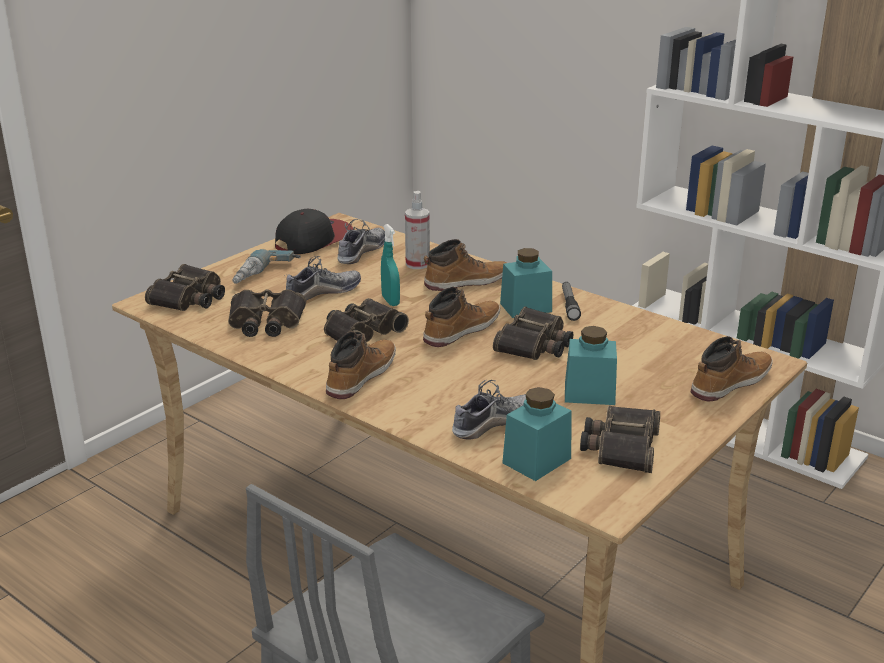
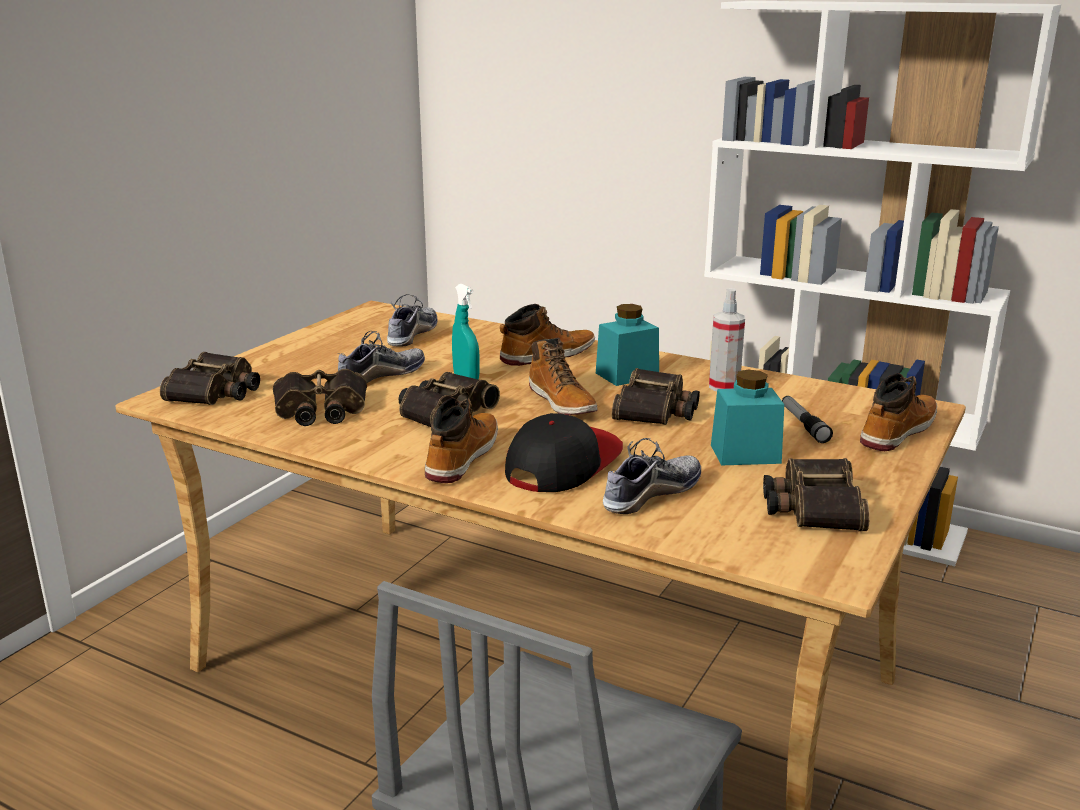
camera: 10 degrees left, 5 degrees down
power drill [233,249,301,284] -> none
cap [275,209,353,254] -> cap moved to [505,413,623,492]
spray bottle [405,191,430,269] -> spray bottle moved to [709,288,745,391]
boot [423,287,500,347] -> boot turned 120 degrees clockwise [529,338,598,415]
turquoise jar [502,387,572,481] -> none
flashlight [562,282,581,321] -> flashlight moved to [782,396,833,443]

